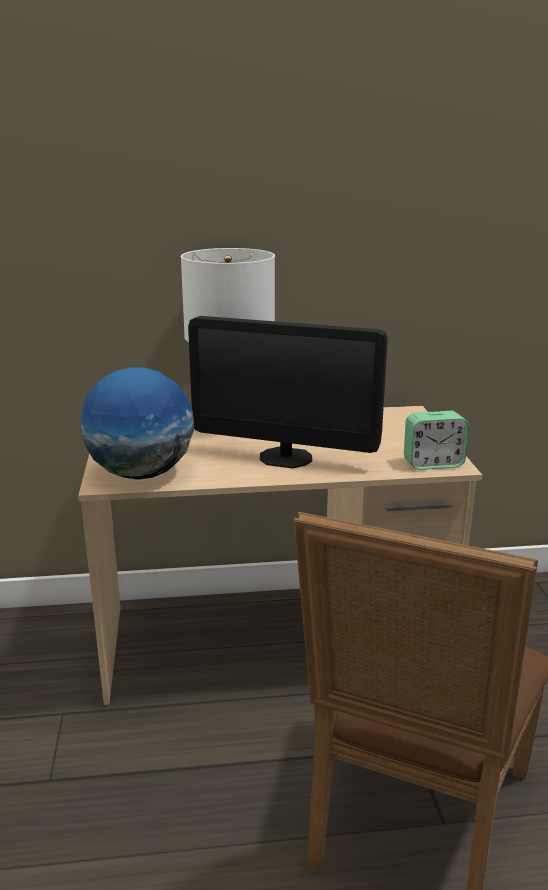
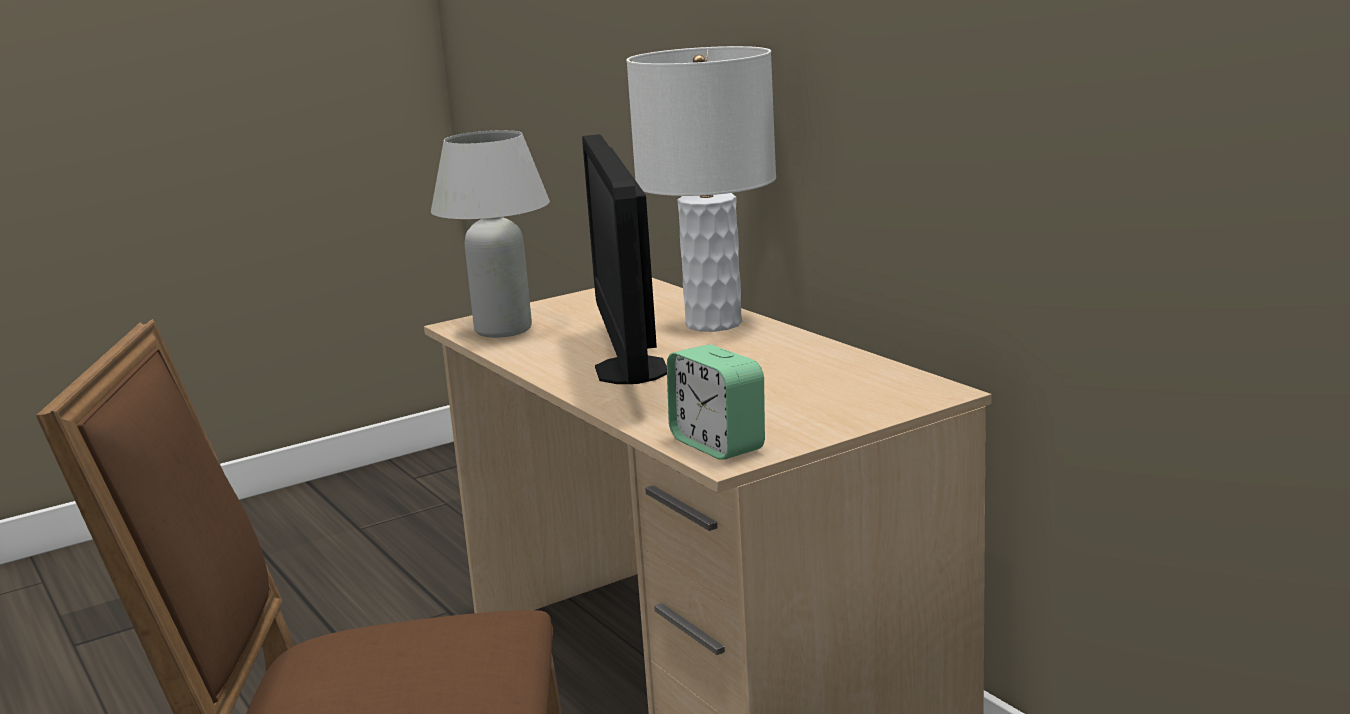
camera: 65 degrees right, 5 degrees down
globe [81,367,194,480] -> white table lamp [431,130,550,338]

